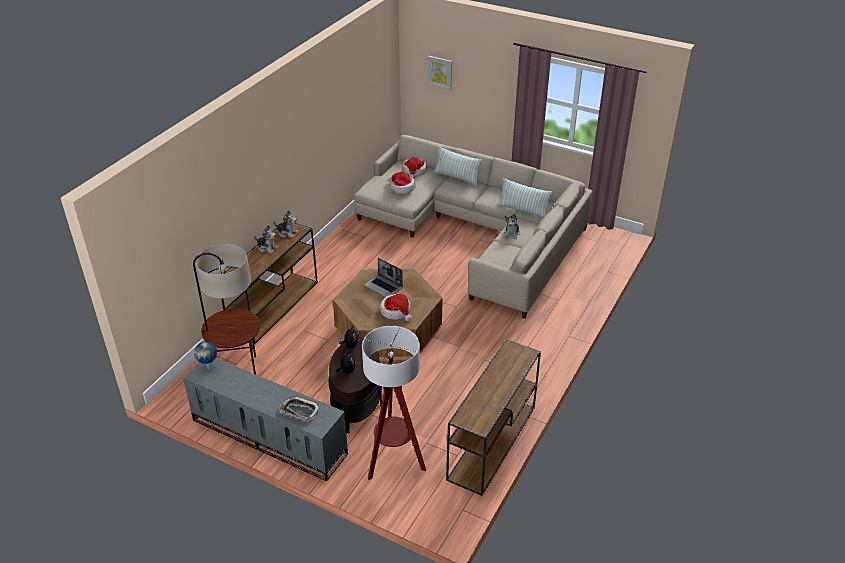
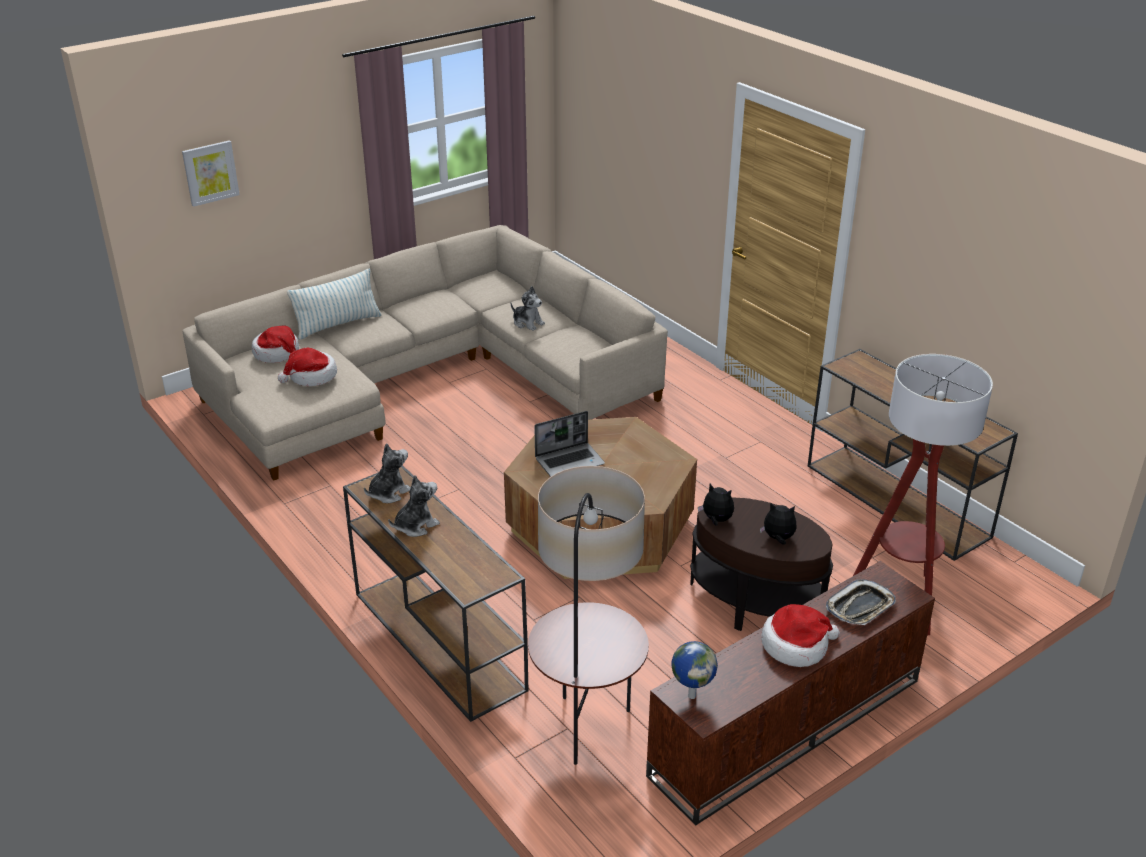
camera: 65 degrees left, 5 degrees down
grey tv stand [183,358,348,481] -> brown tv stand [646,561,935,826]
hat [380,293,412,321] -> hat moved to [761,604,840,667]
pillow [498,178,553,218] -> none

